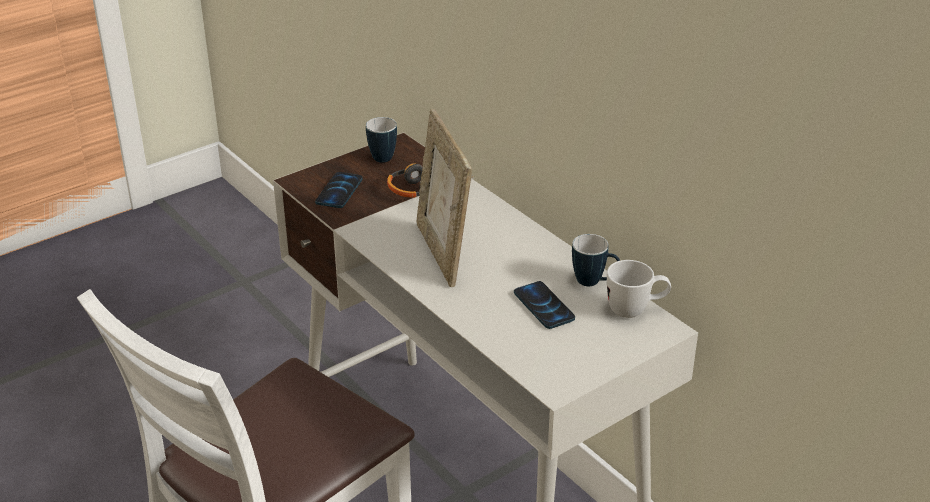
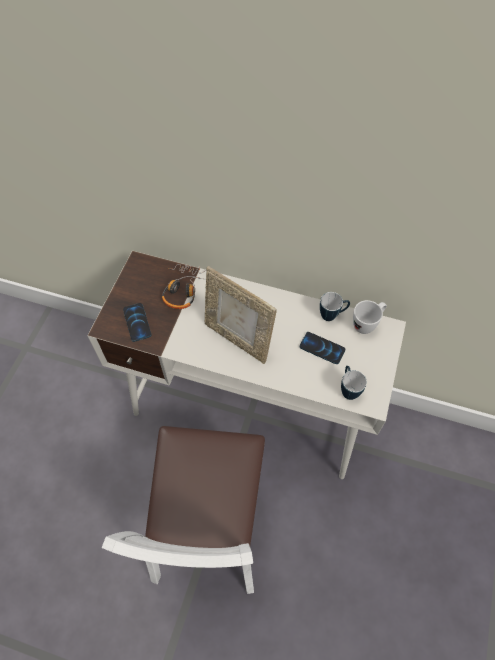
camera: 35 degrees left, 25 degrees up
mug [366,117,397,163] -> mug moved to [341,366,367,400]

